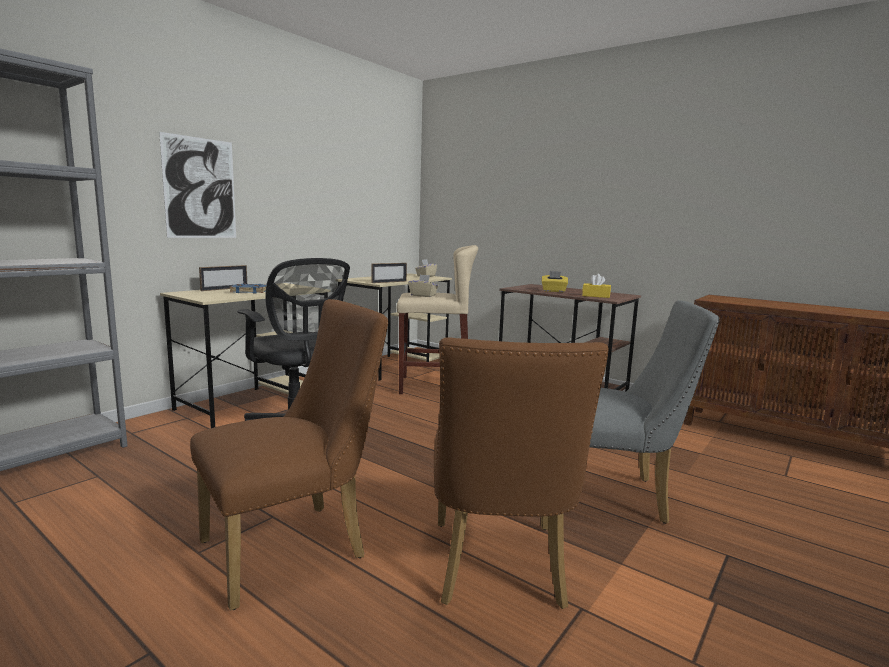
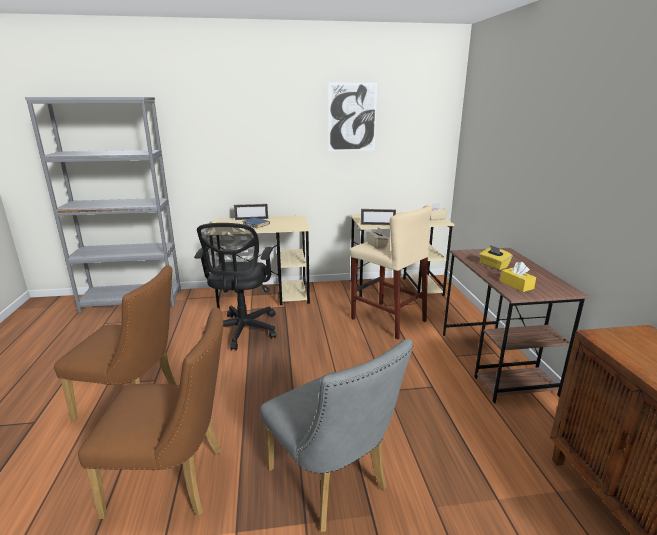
camera: 45 degrees right, 10 degrees up
picture [159,132,236,238] -> picture moved to [329,83,377,151]
brown chair [434,337,608,609] -> brown chair turned 135 degrees counterclockwise [78,307,223,519]

